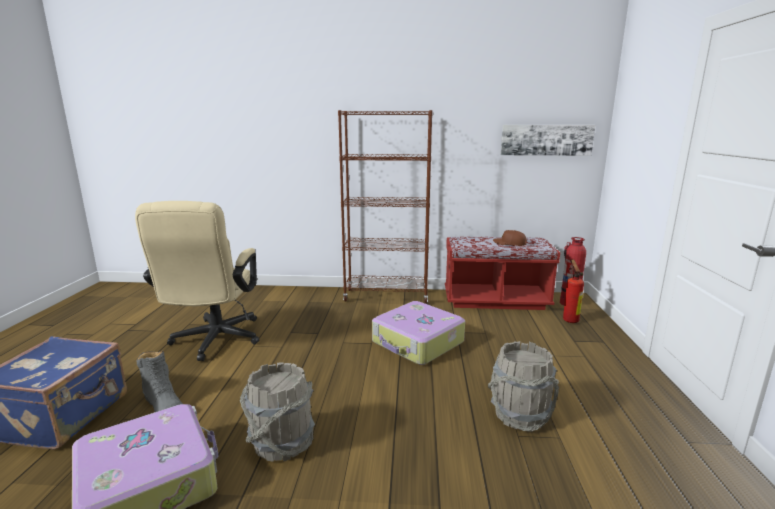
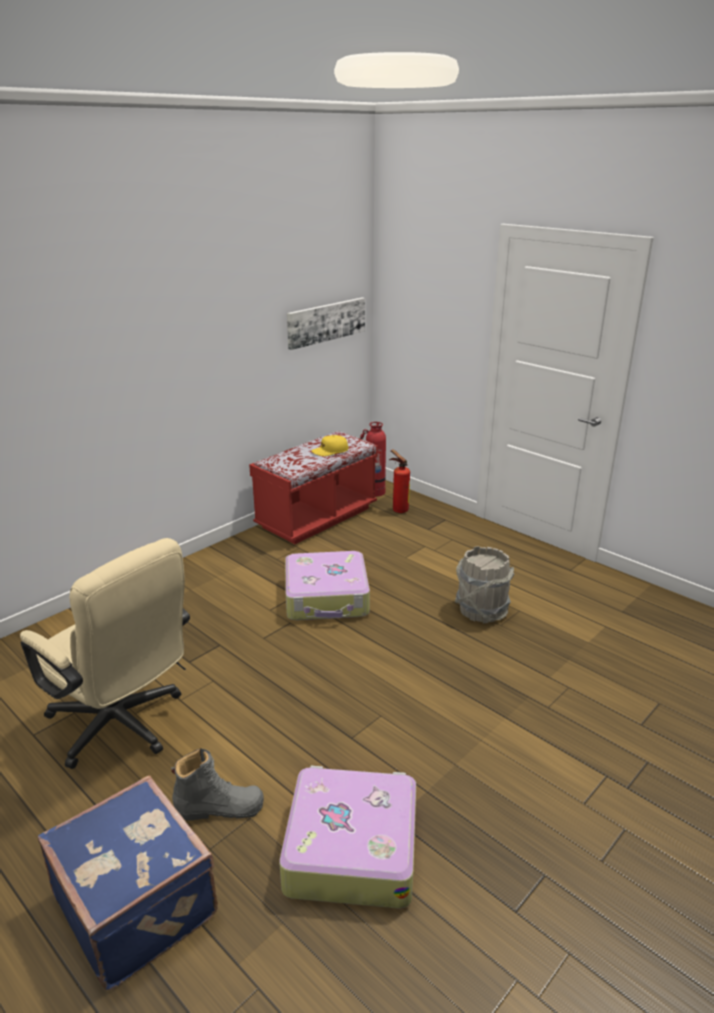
camera: 50 degrees left, 10 degrees up
grey bucket [240,362,315,462] -> none
brown bookcase [338,110,433,304] -> none
brown cap [493,230,527,246] -> yellow cap [311,435,349,456]

